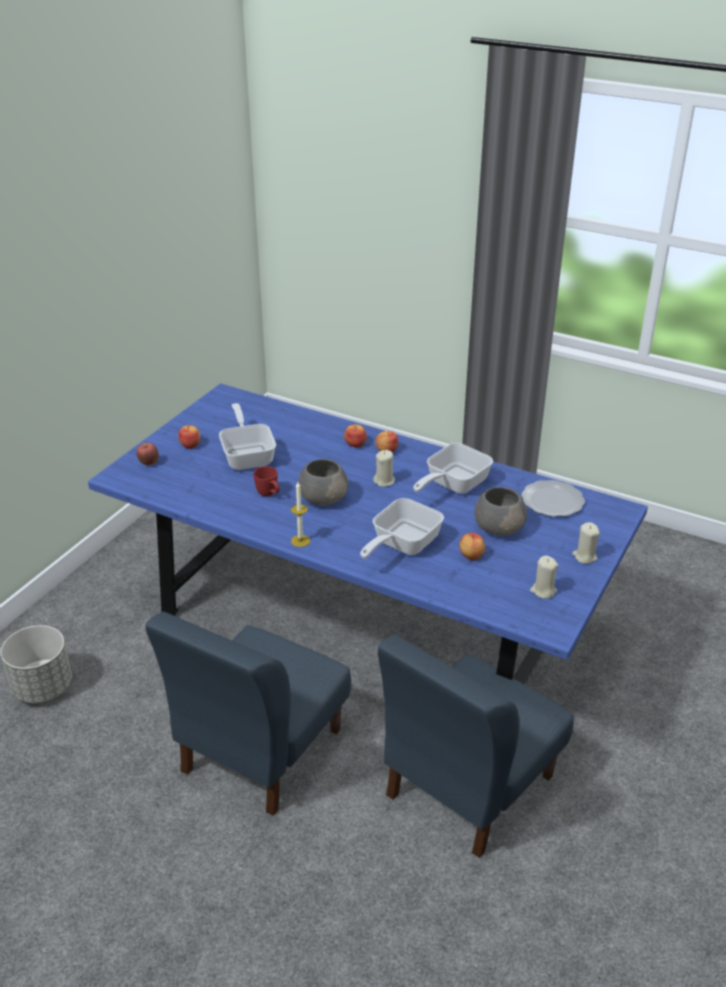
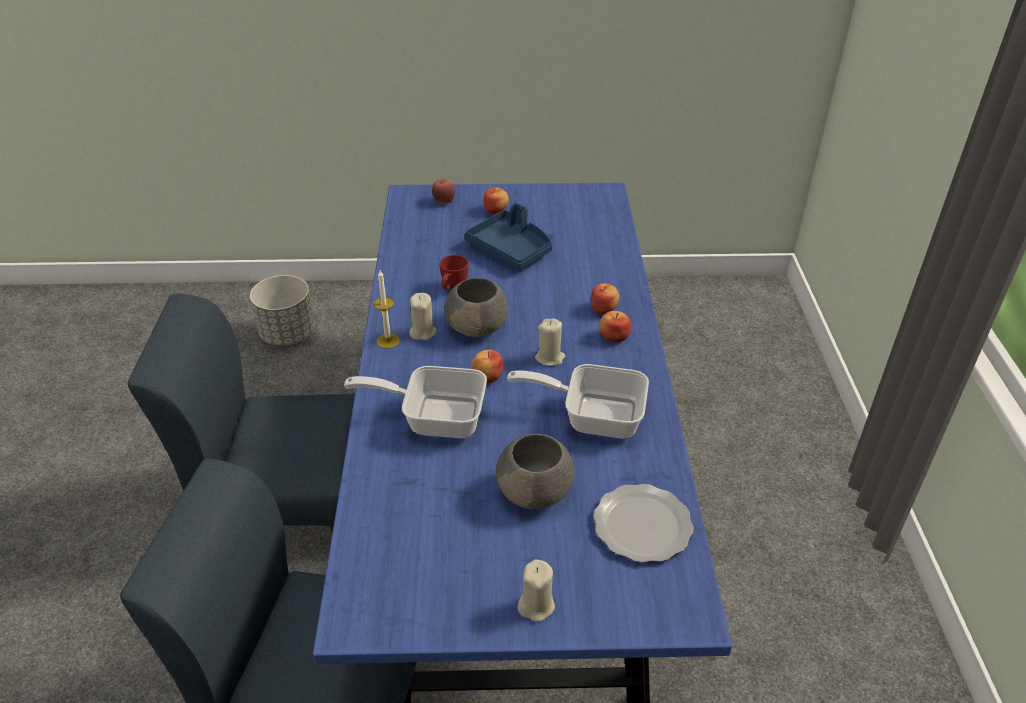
camera: 60 degrees right, 5 degrees up
frying pan [219,403,276,470] -> blue tray [464,203,552,270]
apple [459,533,485,560] -> apple moved to [471,349,504,383]
beige candle [530,556,558,599] -> beige candle moved to [409,293,436,340]

